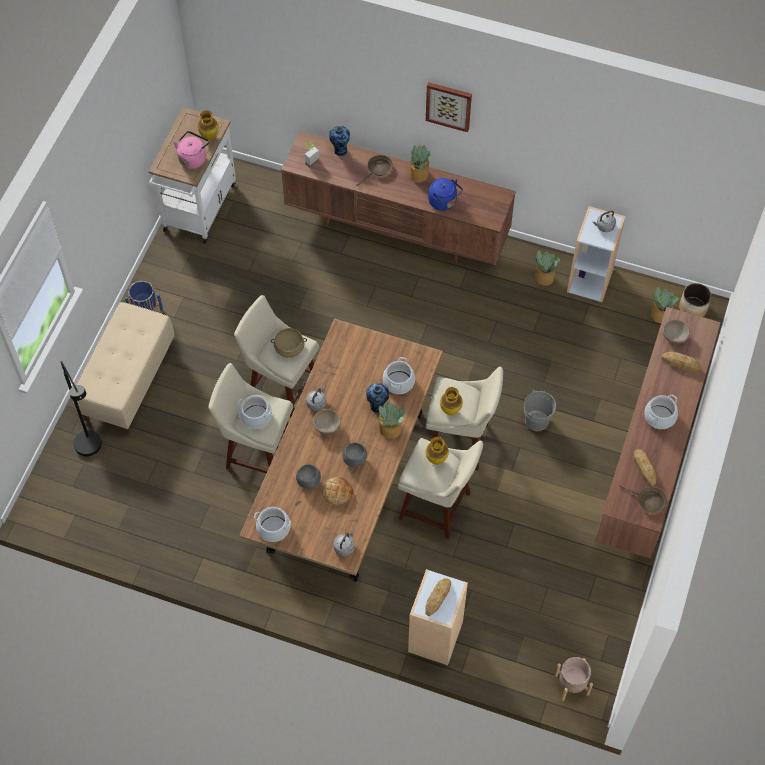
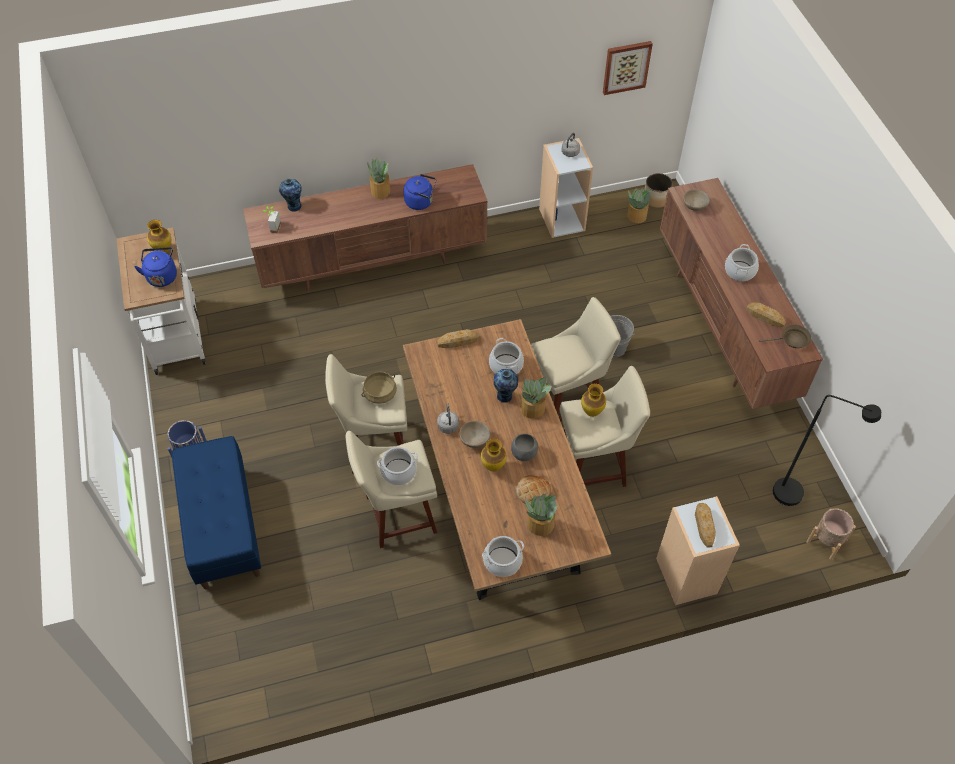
camera: 35 degrees left, 5 degrees down
black floor lamp [61,361,102,456] -> black floor lamp moved to [773,395,882,506]
beige bench [73,302,175,434] -> blue bench [172,436,261,589]
pink kettle [173,131,209,169] -> blue kettle [134,247,177,287]
grey bowl [296,464,321,489] -> none
grey kettle [333,530,355,556] -> none
brown frying pan [357,155,393,186] -> none
picture [426,82,472,132] -> picture moved to [603,41,653,95]
vase [440,387,463,415] -> vase moved to [481,438,507,472]
potted plant [534,250,560,286] -> potted plant moved to [525,494,557,536]
bread [661,352,701,372] -> bread moved to [437,329,479,348]

